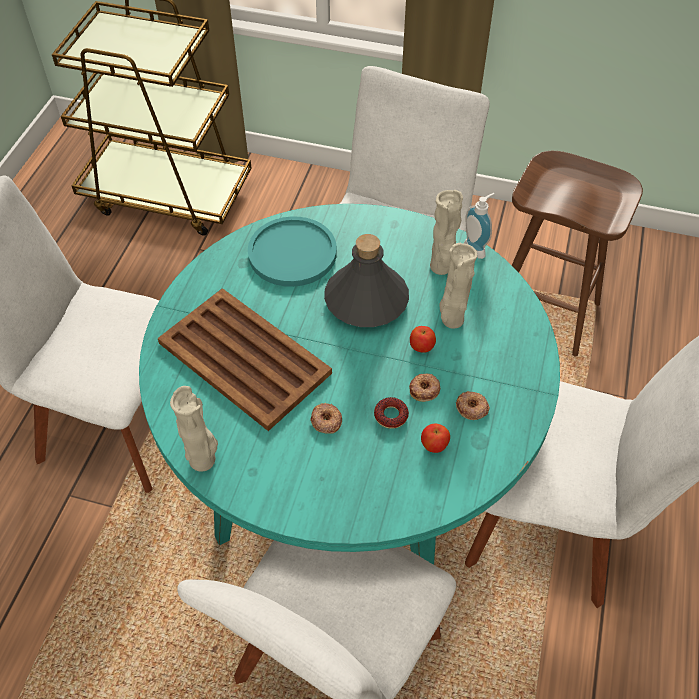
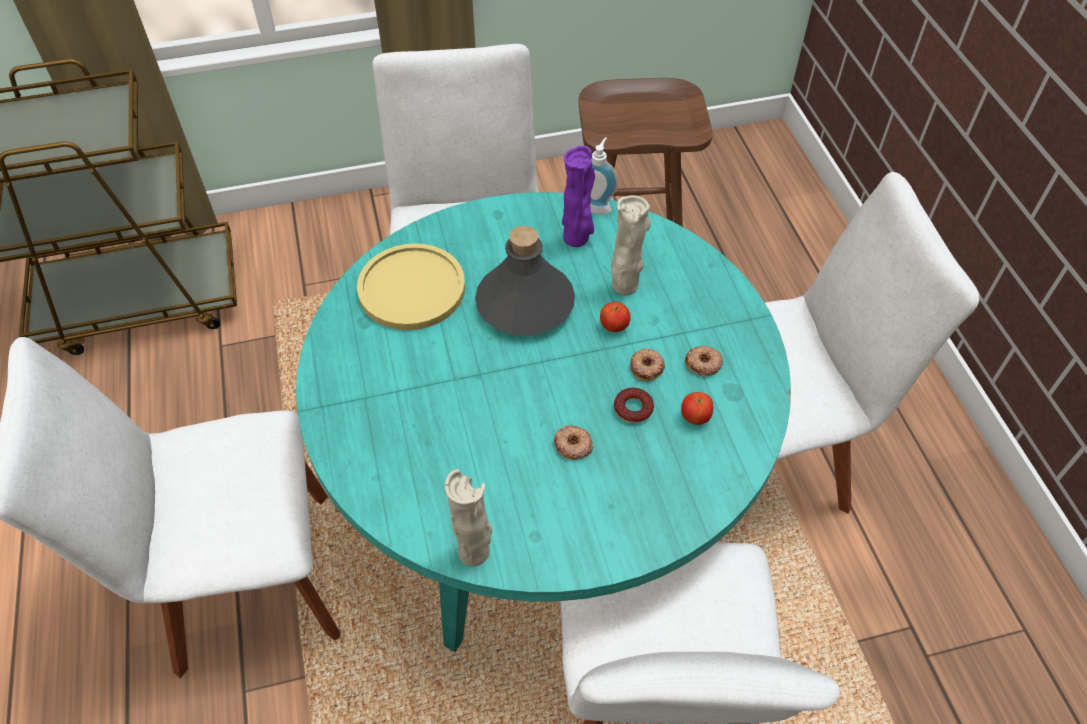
camera: 30 degrees left, 0 degrees up
brown tray [158,288,332,431] -> none
turquoise plate [248,217,337,287] -> yellow plate [357,243,465,330]
beige vase [430,190,463,275] -> purple vase [562,146,595,247]

